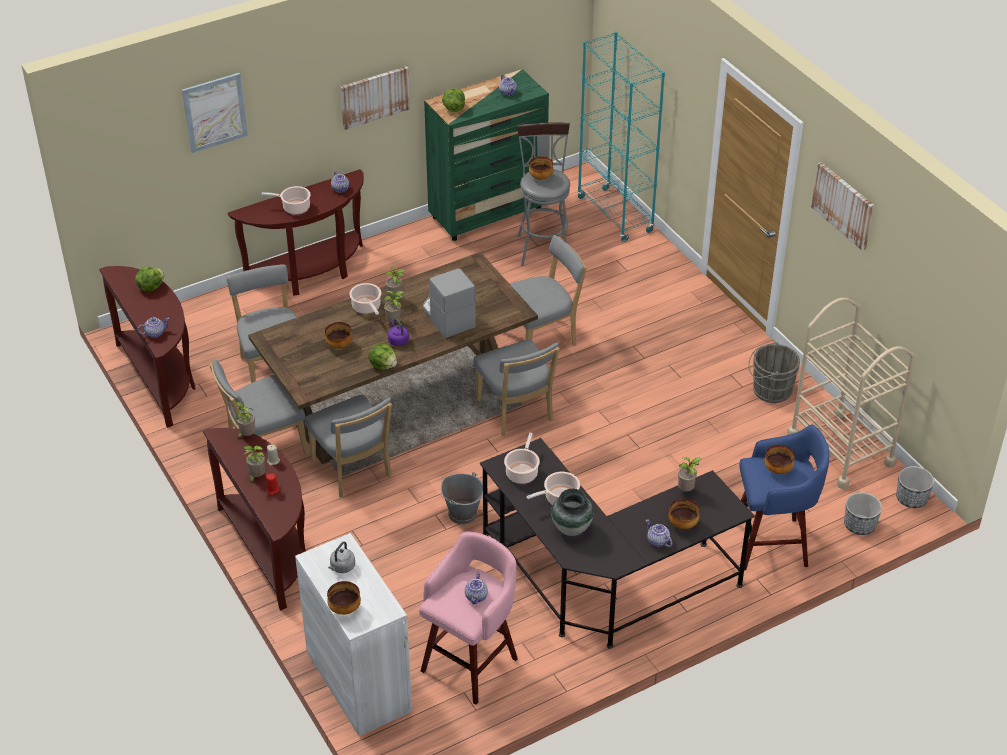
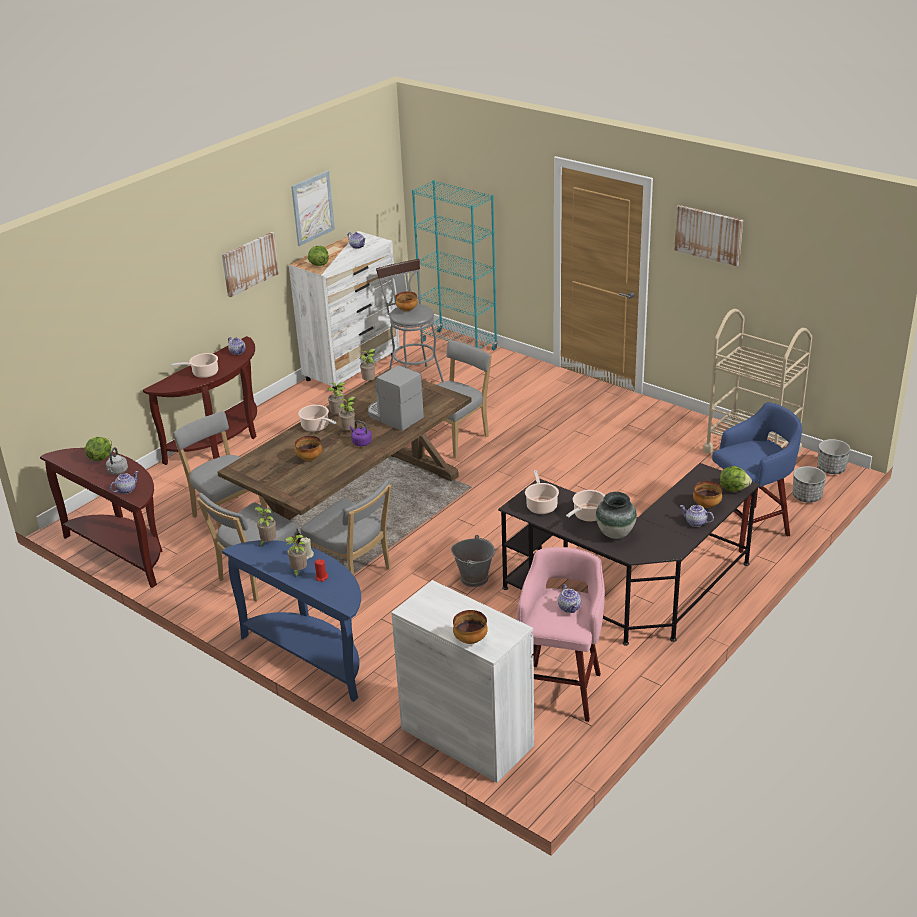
camera: 20 degrees left, 10 degrees down
picture [182,73,248,153] -> picture moved to [291,171,335,246]
brown console table [203,428,306,611] -> blue console table [222,540,361,702]
grey kettle [328,542,355,573] -> grey kettle moved to [106,447,128,475]
lettuce [368,344,397,370] -> lettuce moved to [719,466,752,492]
green dresser [424,69,549,241] -> white dresser [289,231,400,390]
grey chair [474,339,560,436] -> none
potted plant [678,457,701,491] -> potted plant moved to [360,349,376,380]
grey bucket [748,342,800,403] -> none
bowl [764,445,795,474] -> none

